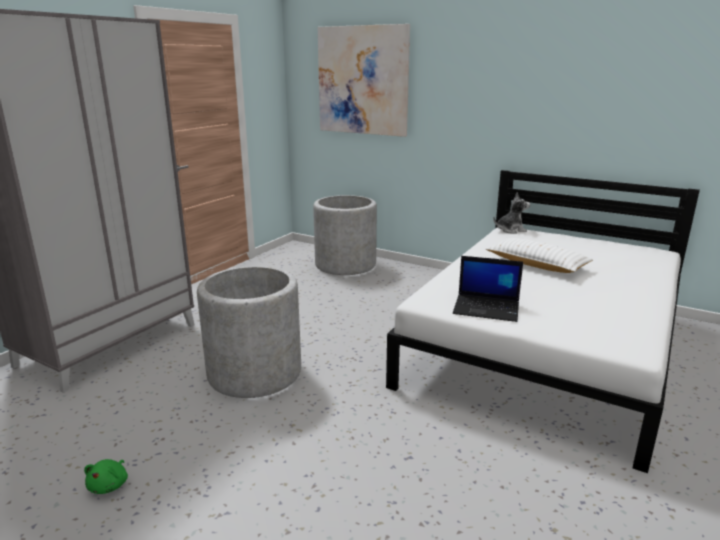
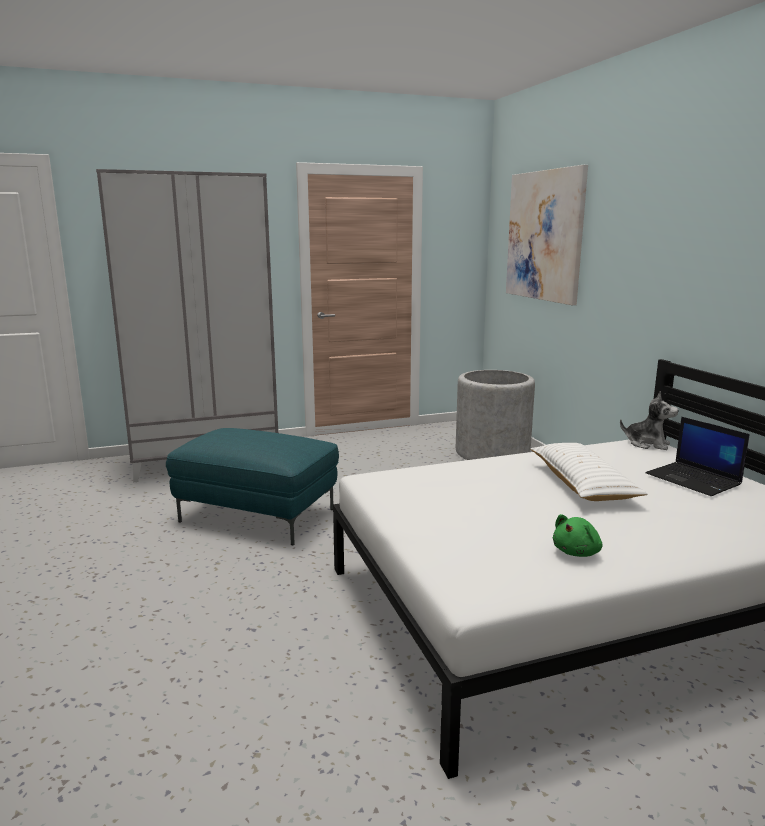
camera: 40 degrees right, 5 degrees down
green plush toy [84,459,128,494] -> green plush toy moved to [553,514,602,557]
grey planter [197,266,301,398] -> turquoise ottoman [166,428,339,545]
laptop [453,256,523,322] -> laptop moved to [646,417,750,496]

